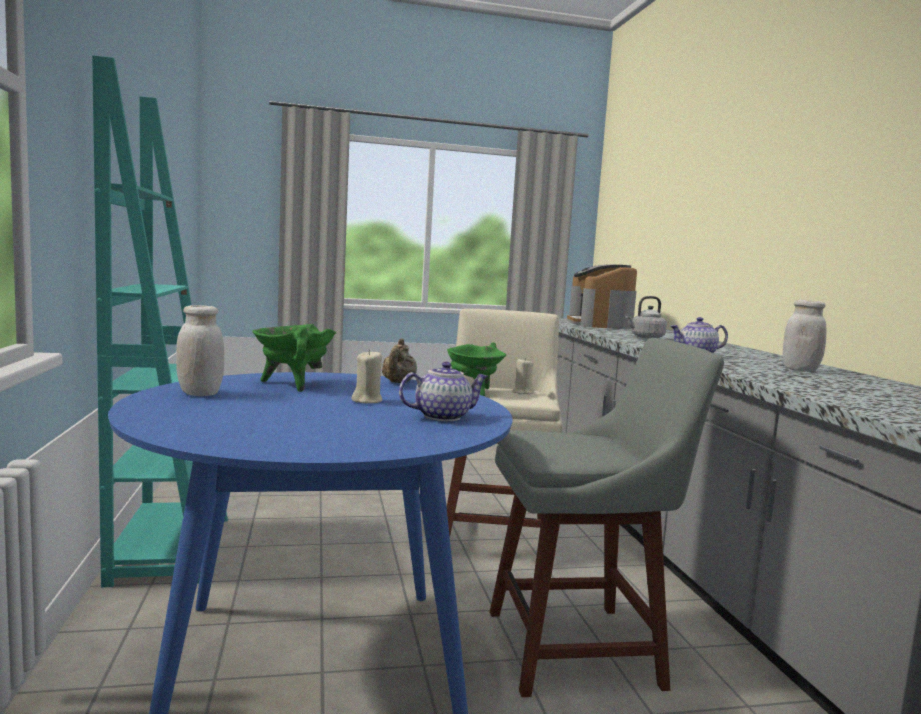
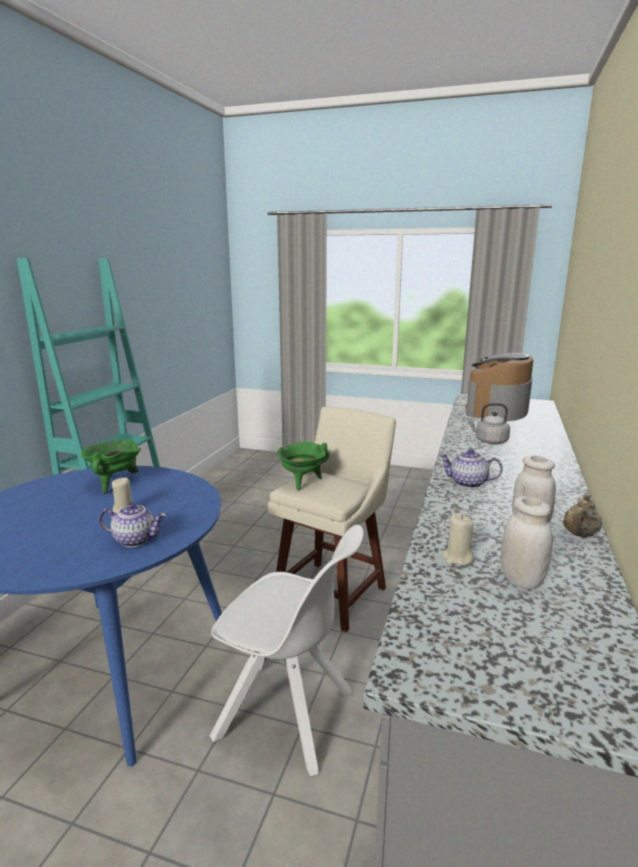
camera: 30 degrees right, 10 degrees up
white jar [176,305,224,396] -> white jar moved to [501,496,553,589]
beige teapot [382,339,417,383] -> beige teapot moved to [563,494,602,538]
grey stool [490,338,724,697] -> white chair [210,525,364,776]
beige candle [512,358,534,394] -> beige candle moved to [443,514,474,565]

